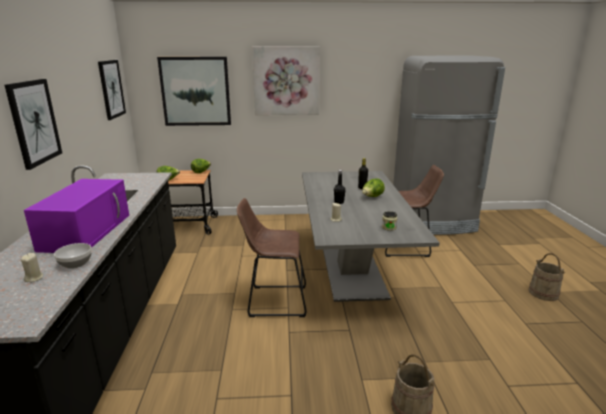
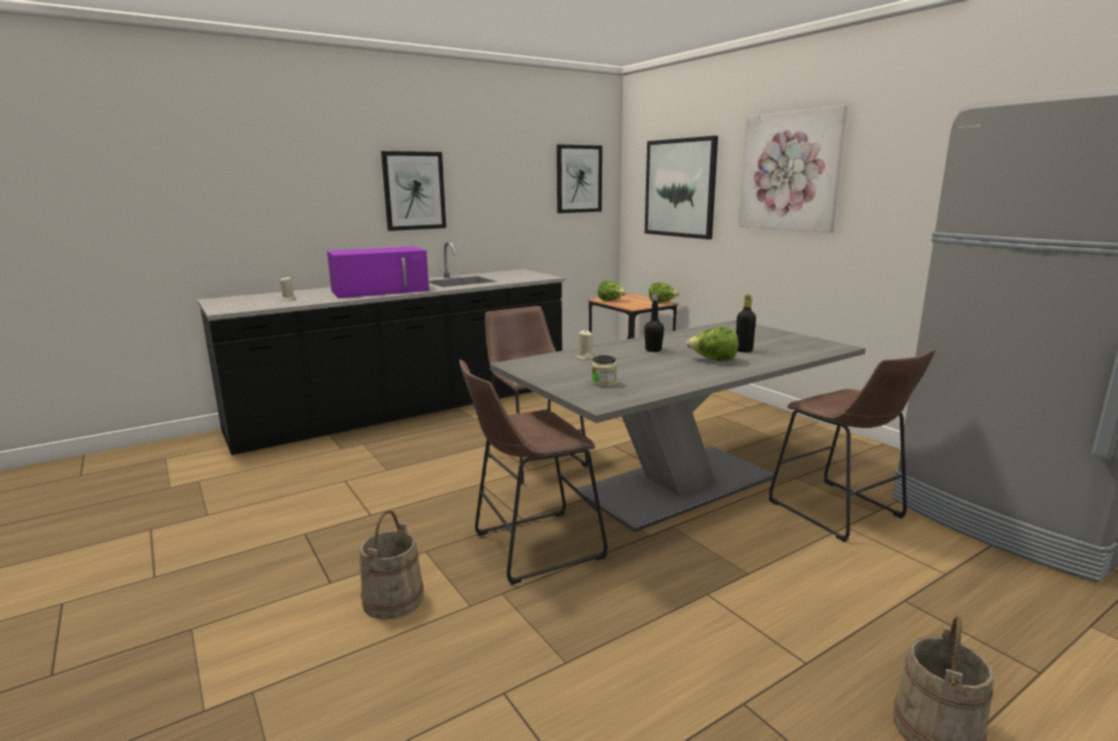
camera: 60 degrees right, 5 degrees down
bowl [54,243,92,269] -> none
none -> brown stool [459,359,607,585]

